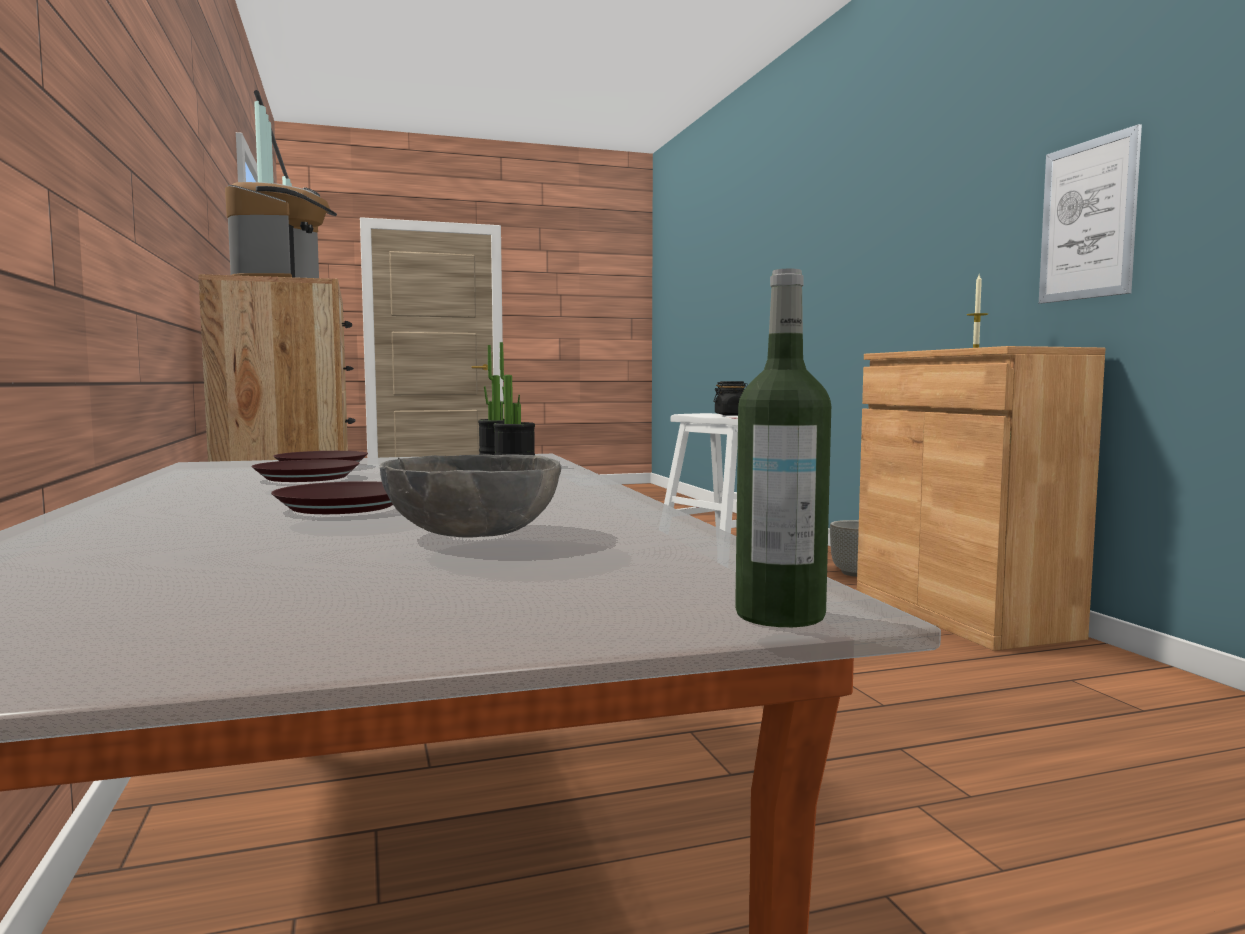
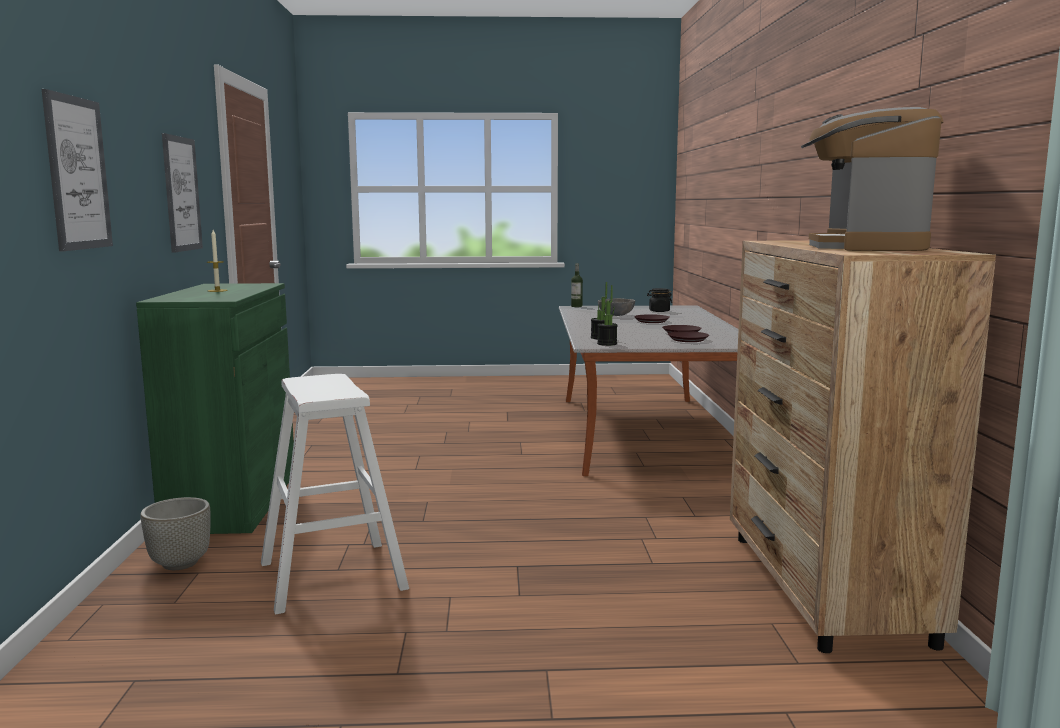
camera: 165 degrees left, 5 degrees up
black jar [713,381,748,416] -> black jar moved to [647,288,672,312]
brown cabinet [857,346,1106,651] -> green cabinet [136,283,294,534]
none -> picture [42,89,113,251]

